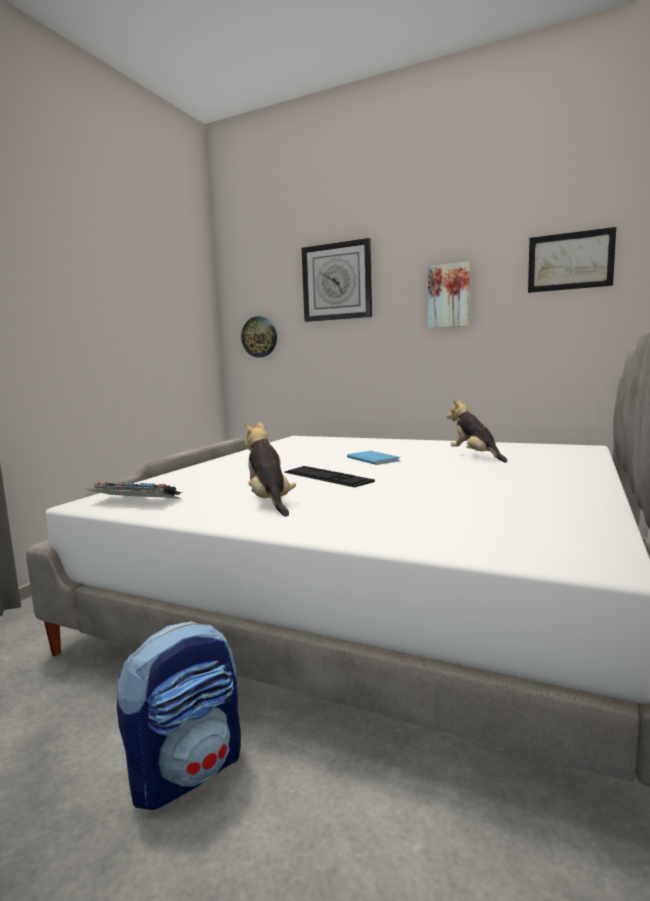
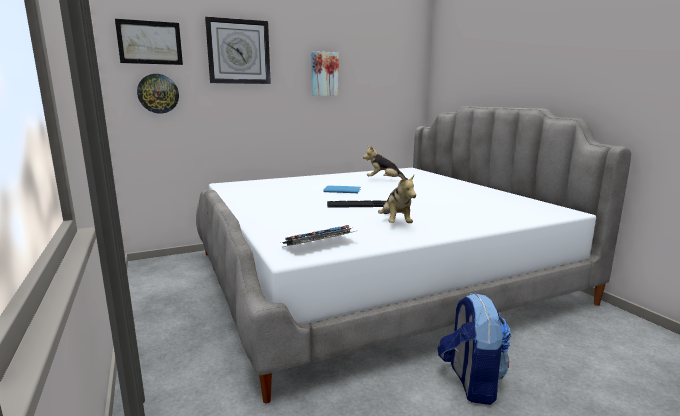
camera: 50 degrees left, 5 degrees up
plush toy [244,422,296,517] -> plush toy turned 120 degrees counterclockwise [378,175,416,223]
picture [528,227,616,293] -> picture moved to [115,19,183,65]

